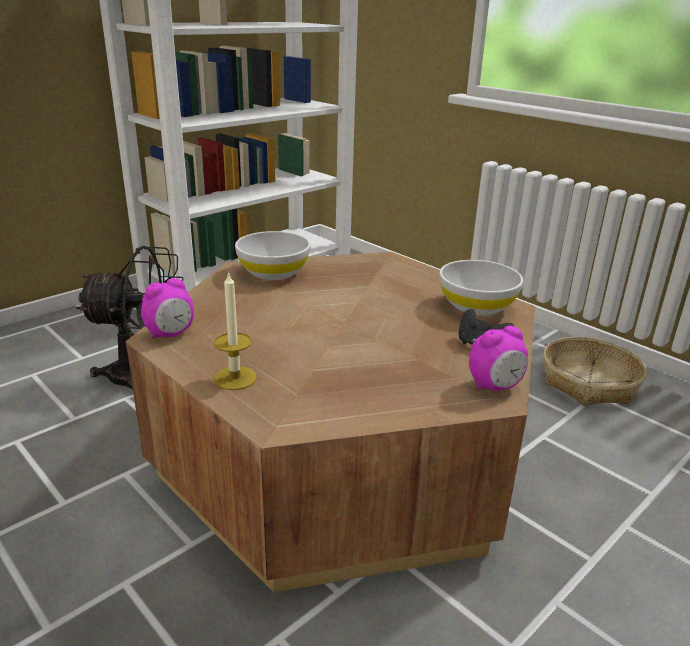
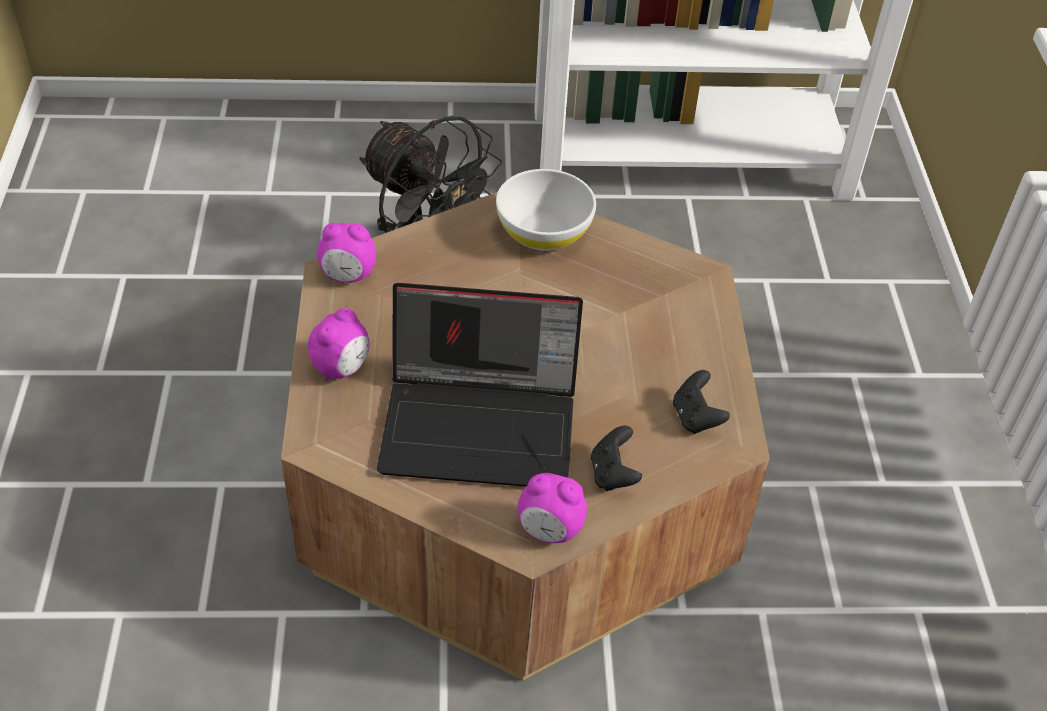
camera: 40 degrees right, 20 degrees up
candle [213,271,257,390] -> alarm clock [308,308,369,381]
white bowl [439,260,523,316] -> black game controller [673,370,730,434]
basket [543,337,647,406] -> none
none -> laptop [377,283,583,487]

